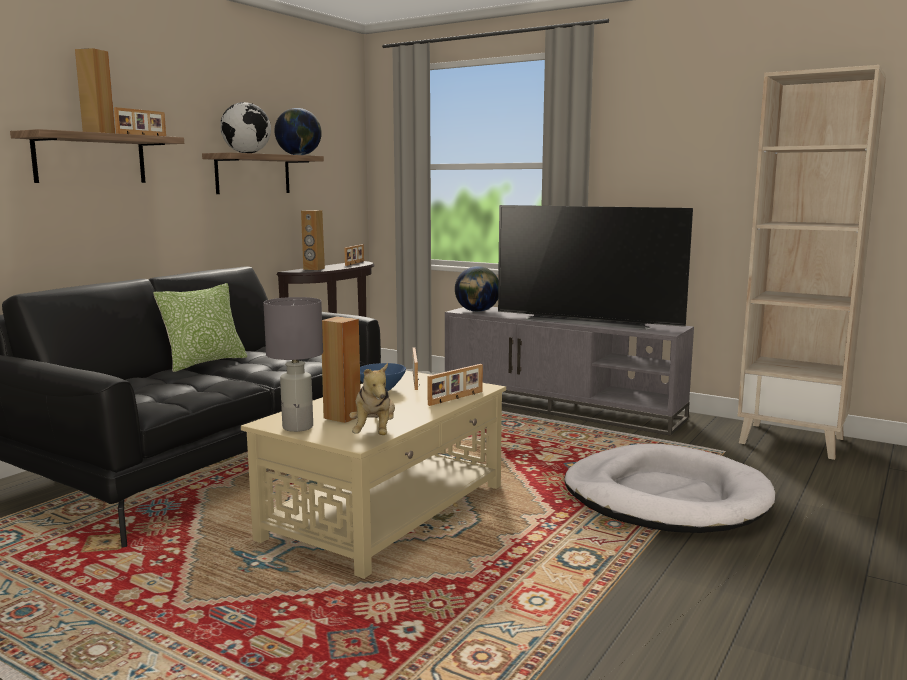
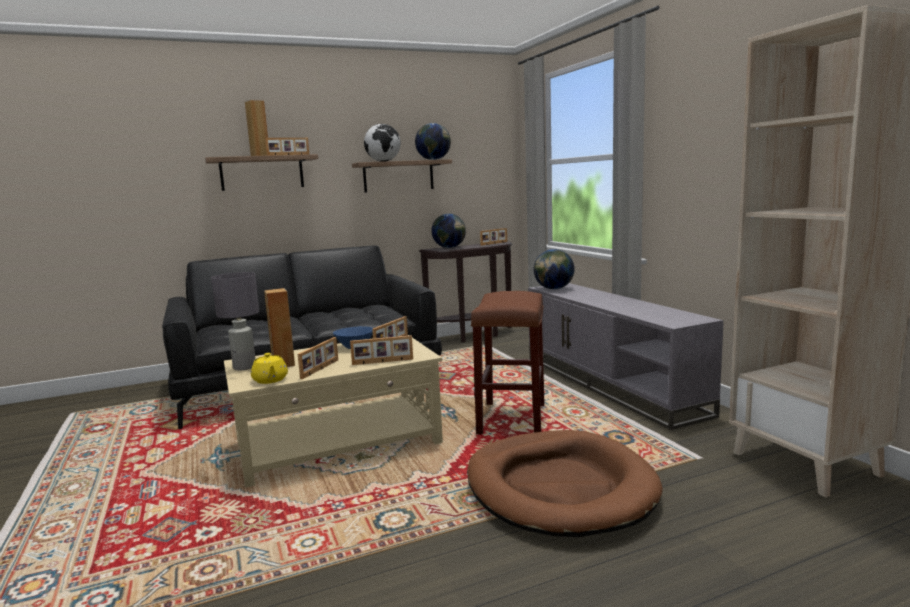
camera: 35 degrees right, 0 degrees up
pillow [153,283,247,372] -> none
brown speaker [301,210,325,270] -> globe [432,214,466,248]
plush toy [349,363,395,435] -> yellow teapot [251,353,288,384]
television [498,205,693,330] -> none
white dog bed [564,444,775,533] -> brown dog bed [467,430,663,537]
none -> picture frame [298,337,338,379]
none -> brown stool [471,291,545,434]

